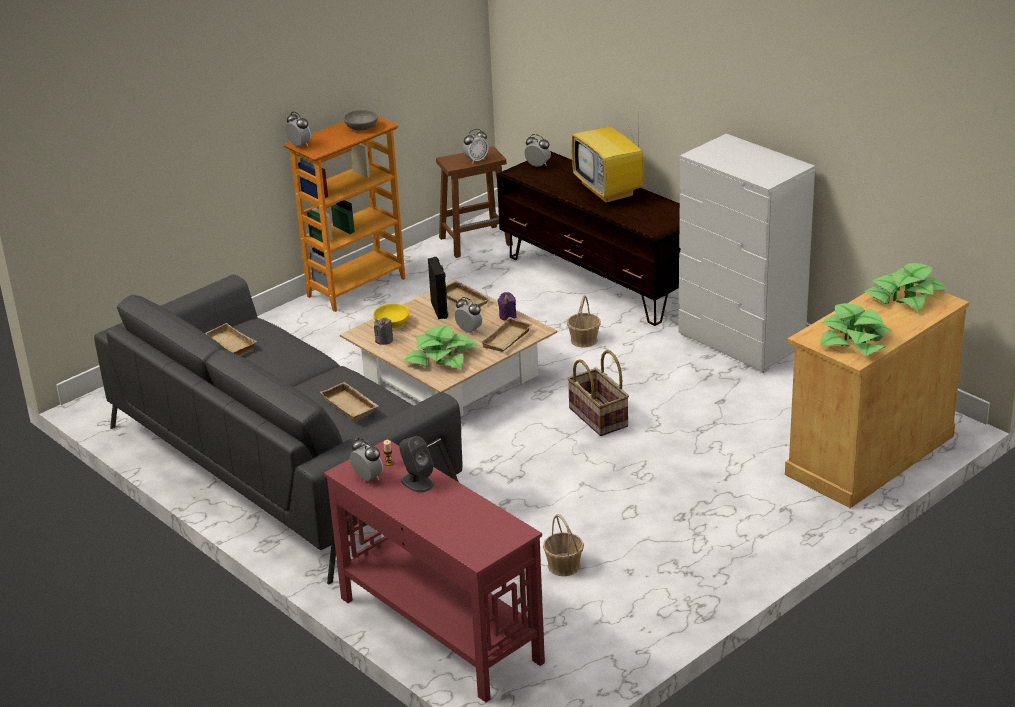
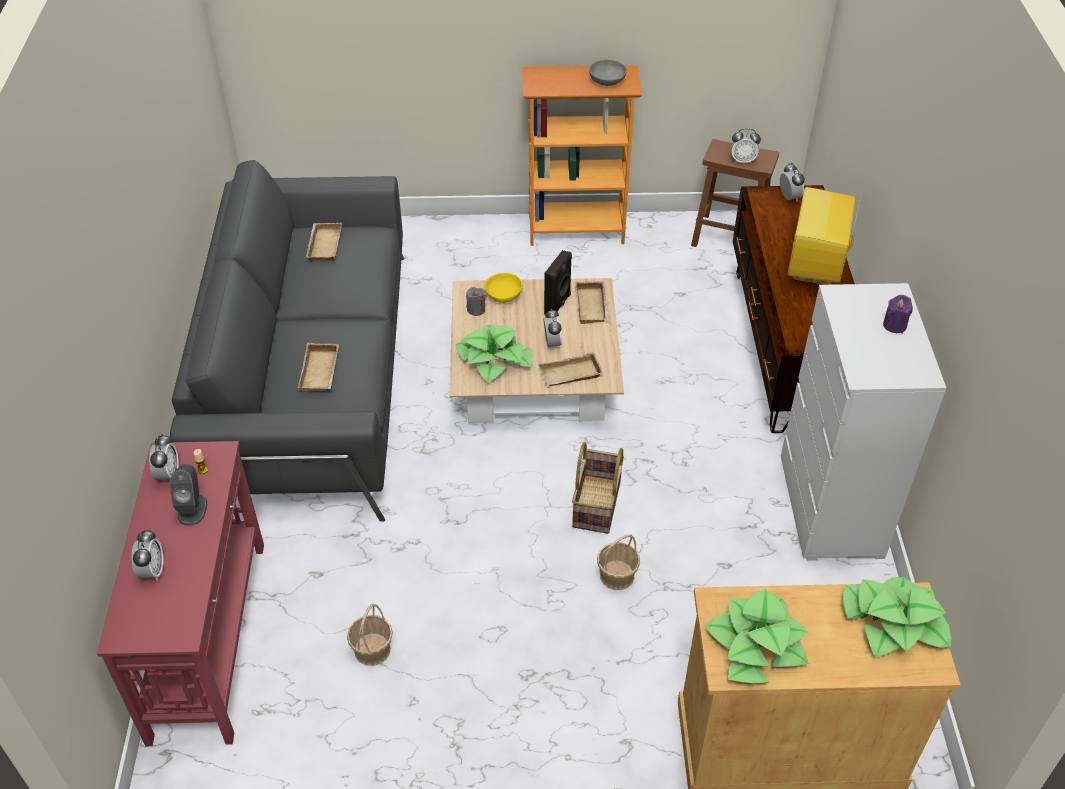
camera: 40 degrees right, 15 degrees up
alarm clock [285,112,311,147] -> alarm clock moved to [131,529,163,581]
purple candle [498,292,517,321] -> purple candle moved to [883,295,913,333]
basket [567,295,601,347] -> basket moved to [597,534,640,590]

